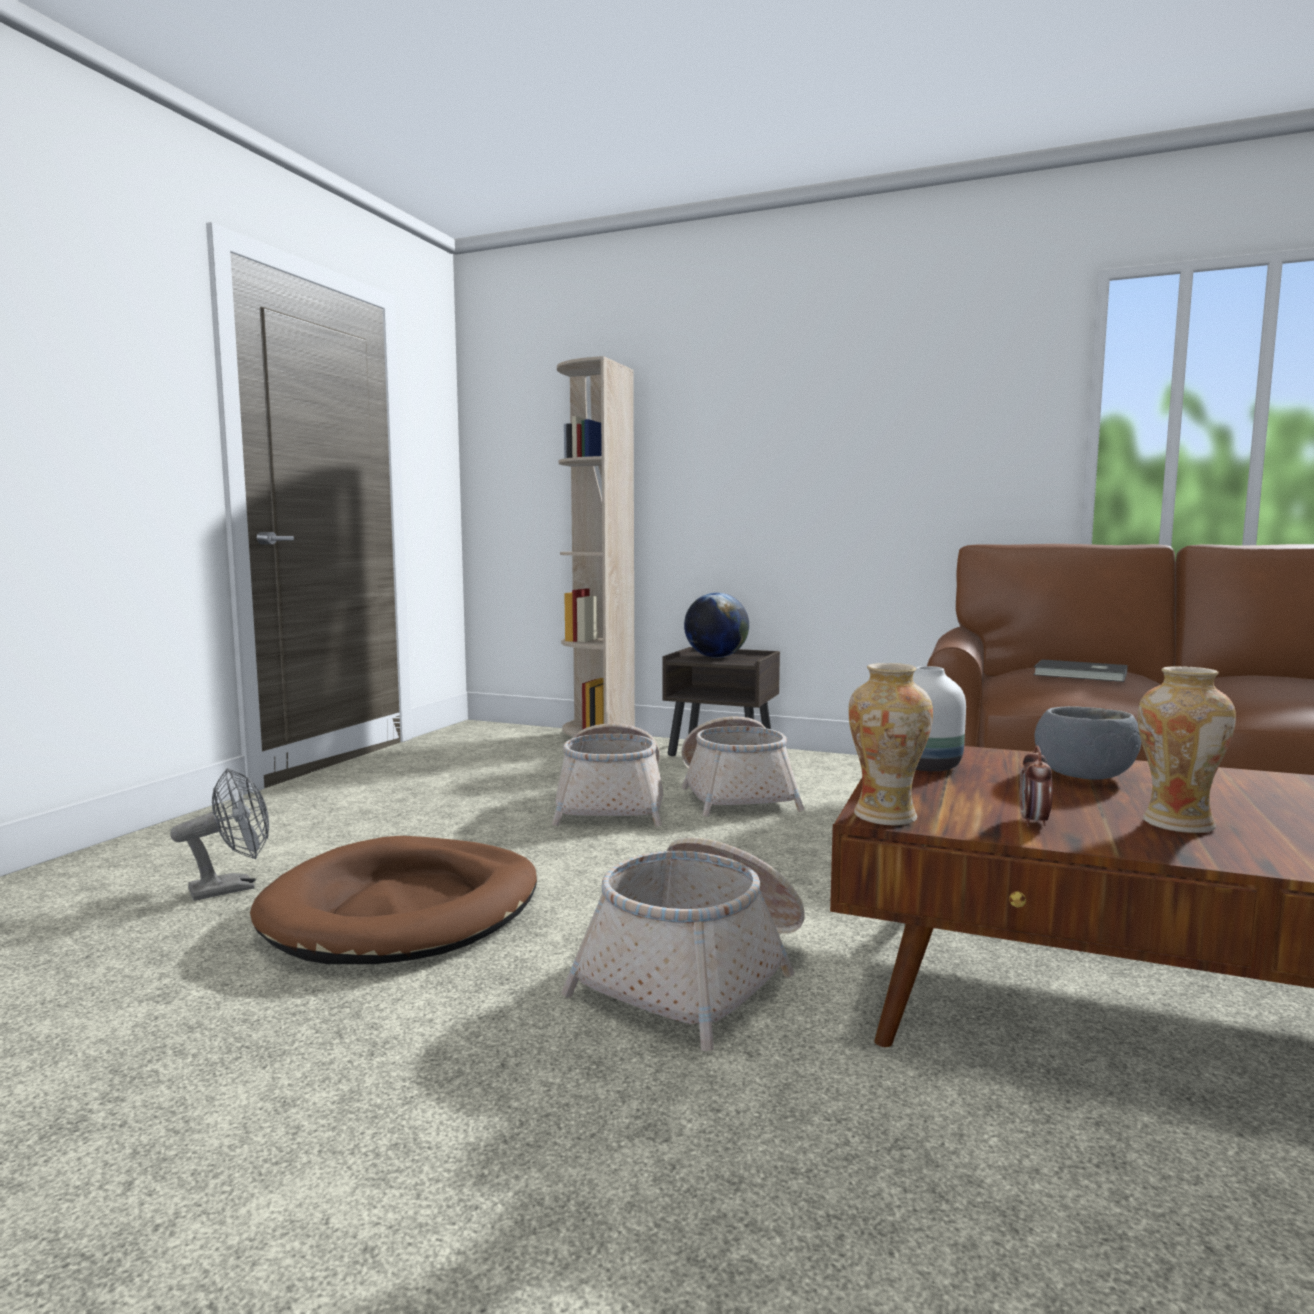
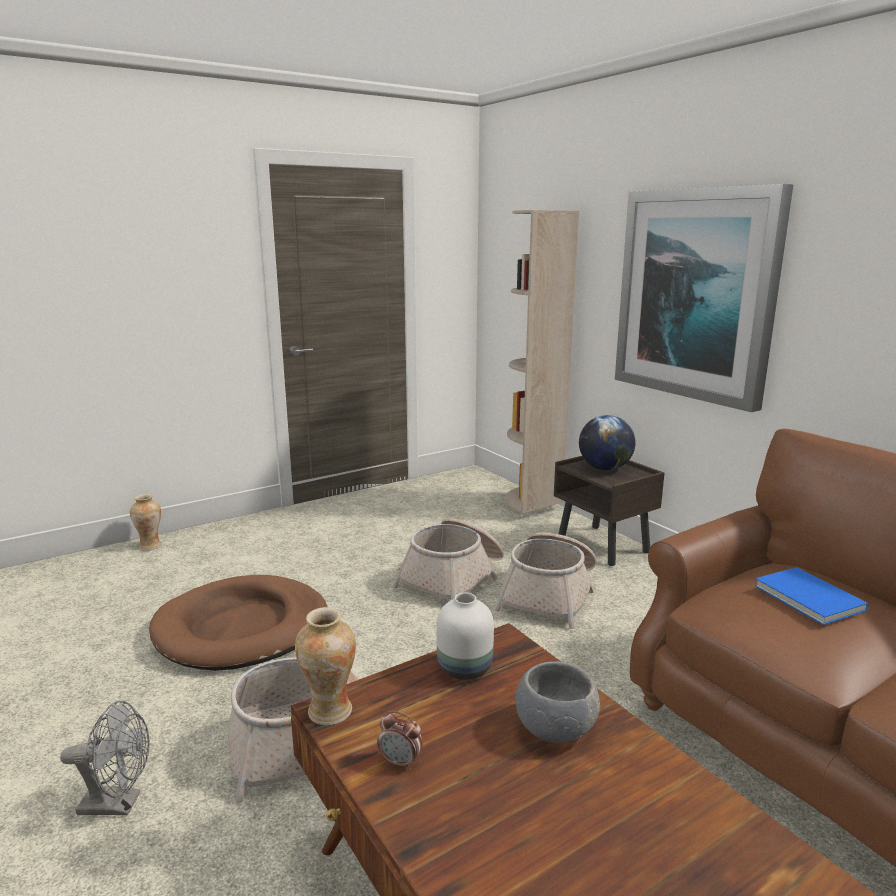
camera: 35 degrees right, 10 degrees up
grey fan [170,768,269,901] -> grey fan moved to [60,701,150,815]
alarm clock [1019,746,1053,827] -> alarm clock turned 120 degrees counterclockwise [377,711,422,770]
grey book [1033,659,1128,682] -> blue book [754,567,868,625]
vase [1138,666,1236,833] -> vase moved to [130,494,162,551]
none -> picture [615,184,793,412]

